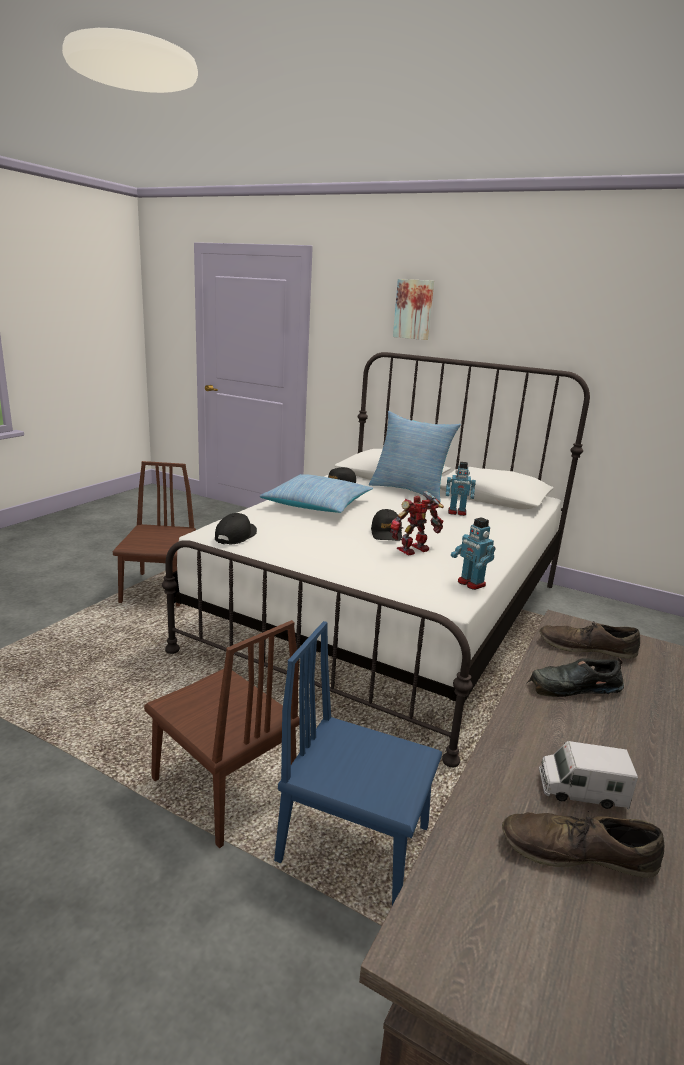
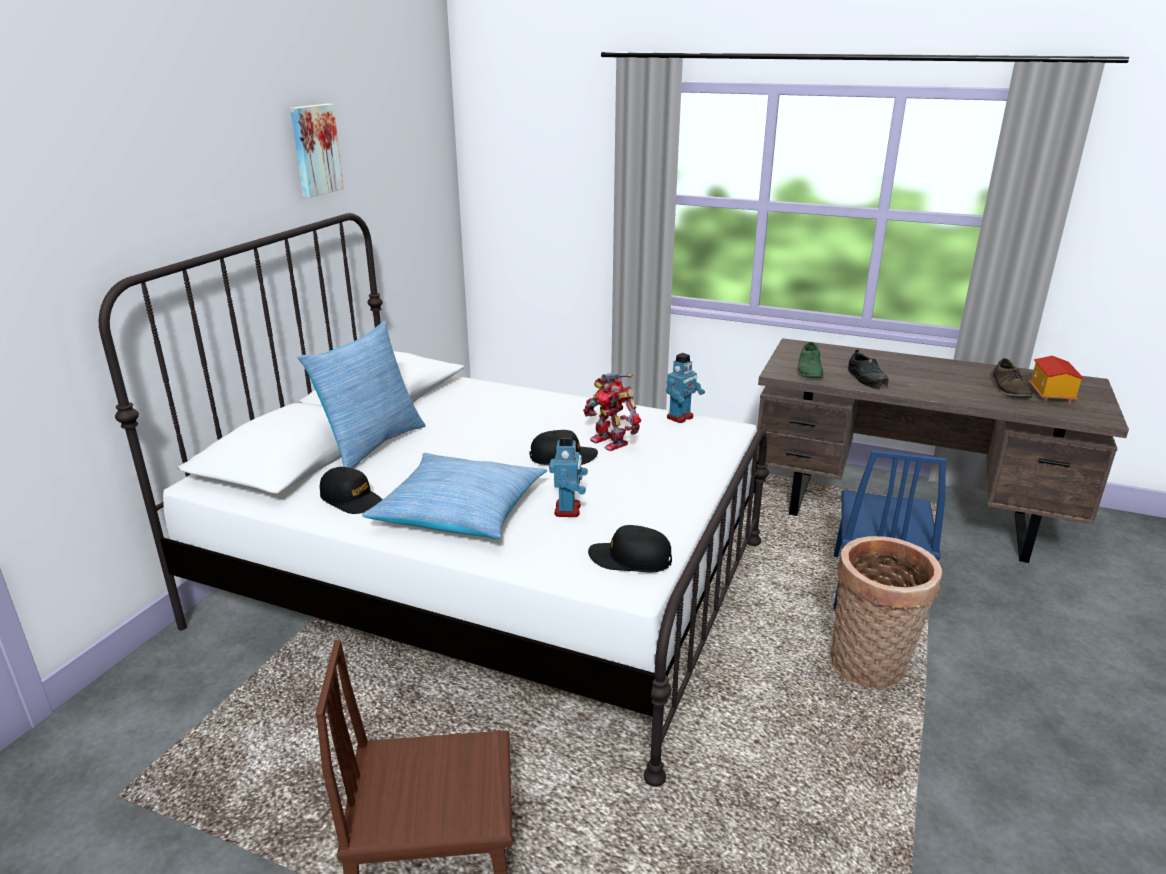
camera: 95 degrees left, 5 degrees up
brown chair [144,620,300,848] -> basket [830,536,943,689]
picture [393,279,434,340] -> picture moved to [290,104,344,198]
toy robot [446,462,476,516] -> toy robot moved to [549,433,588,517]
brown shoe [539,622,640,659] -> green shoe [798,342,824,378]
toy truck [539,741,638,810] -> none
none -> toy house [1029,356,1084,403]

